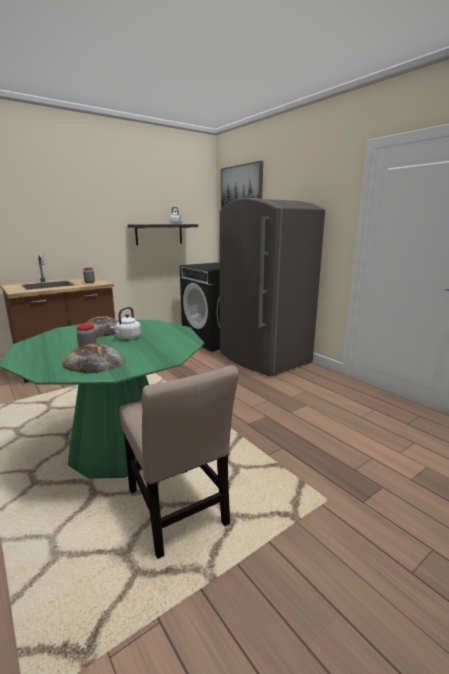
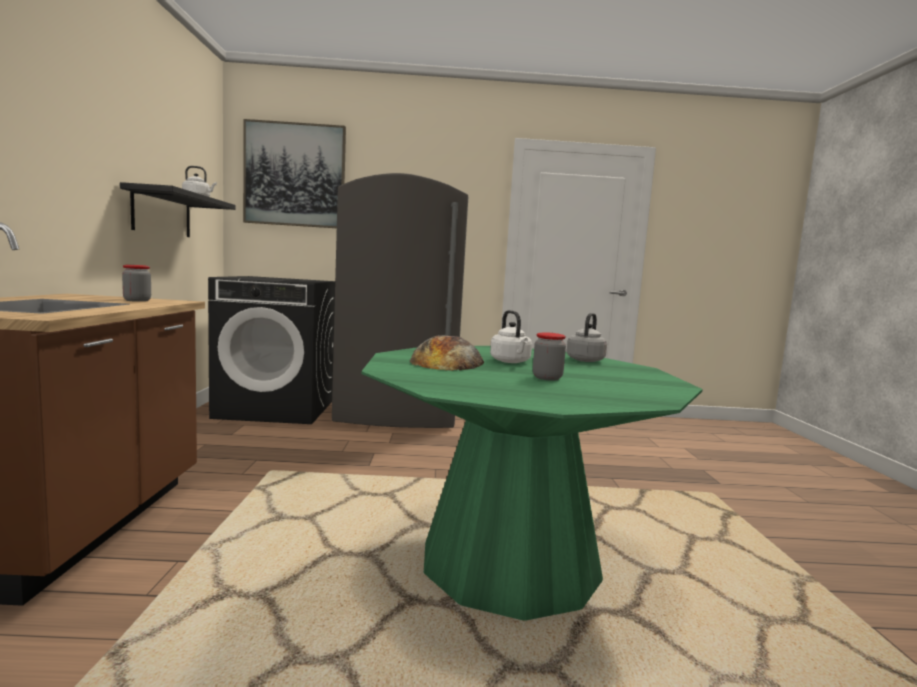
camera: 55 degrees left, 10 degrees down
bread [62,343,125,373] -> none
beige chair [120,365,239,559] -> none
none -> grey kettle [567,313,607,362]

